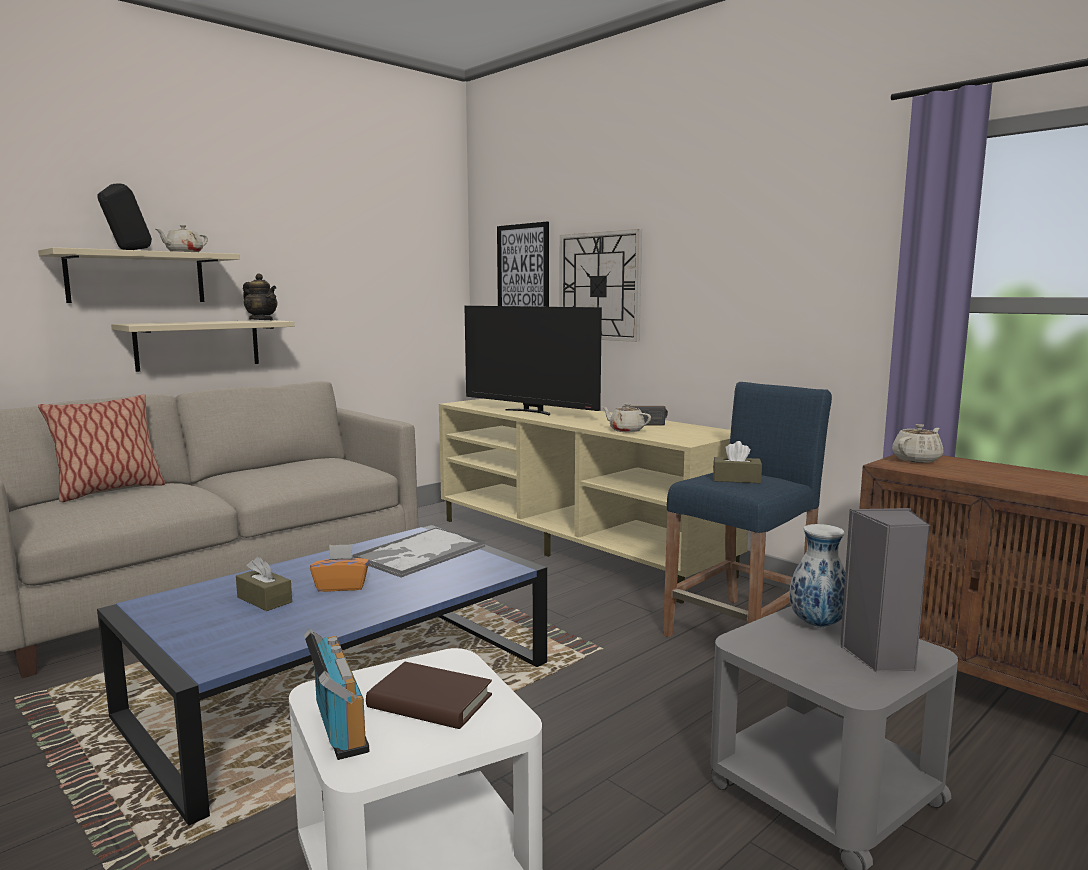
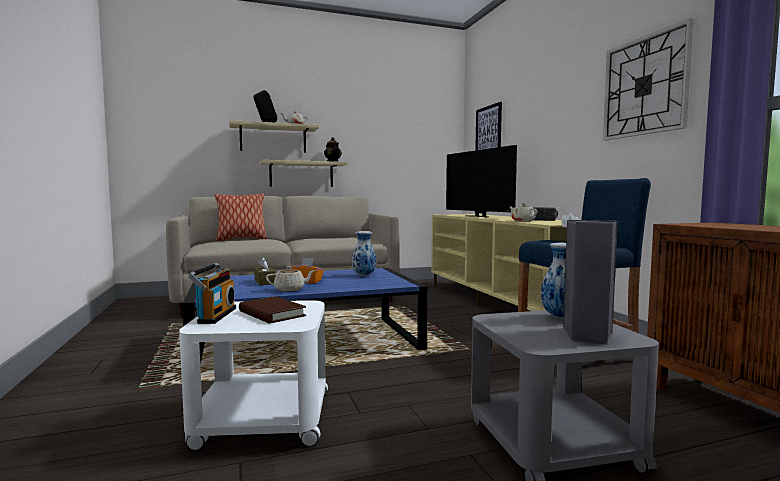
camera: 25 degrees right, 5 degrees down
tray [352,527,486,578] -> vase [351,231,376,276]
wall clock [559,229,642,342] -> wall clock moved to [603,18,693,141]
beige teapot [892,424,943,463] -> beige teapot moved to [266,266,315,292]

